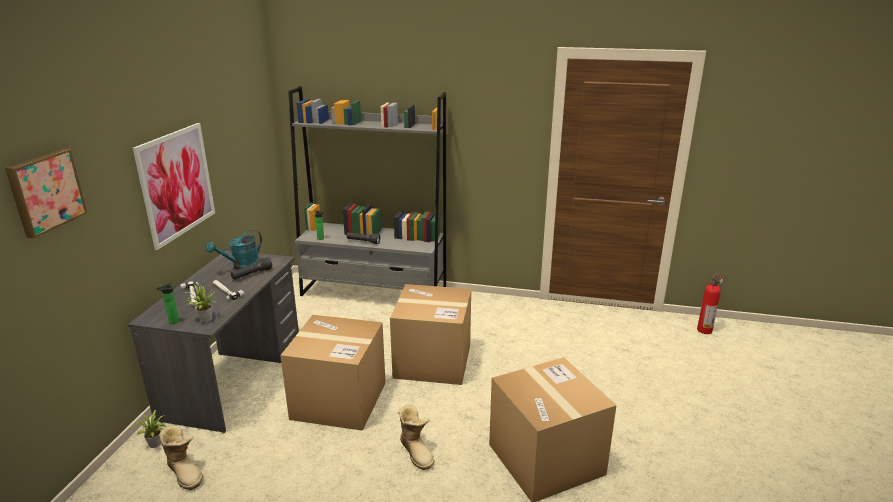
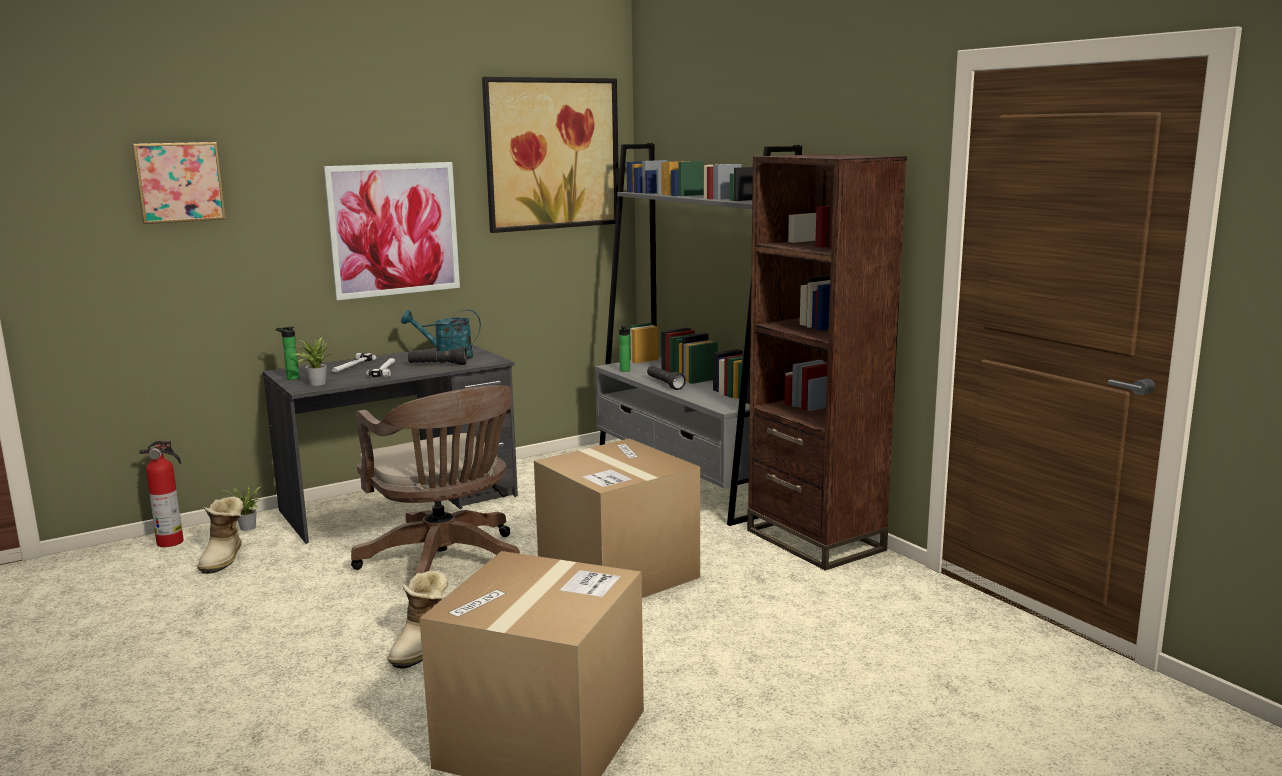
camera: 45 degrees right, 10 degrees down
cardboard box [280,315,386,431] -> brown office chair [351,385,520,575]
fire extinguisher [697,272,724,334] -> fire extinguisher moved to [139,440,184,547]
none -> picture [482,77,619,233]
none -> brown bookcase [747,154,907,571]

